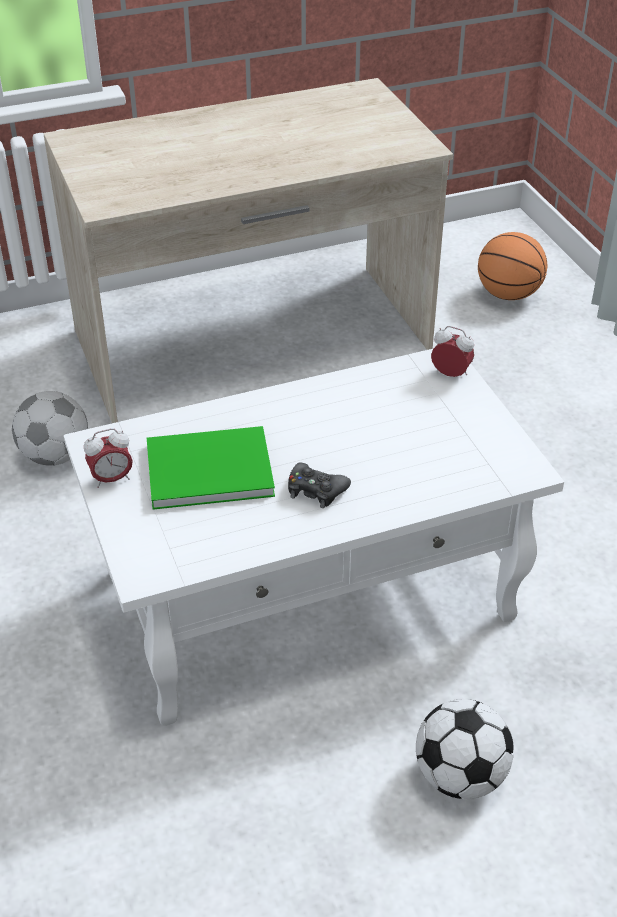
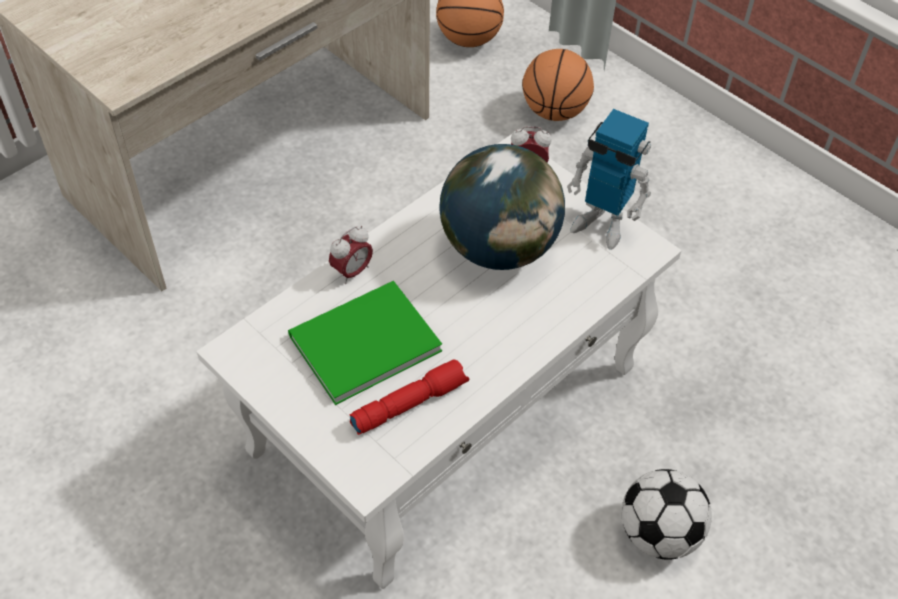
camera: 25 degrees left, 10 degrees up
football [12,391,88,466] -> none
alarm clock [84,428,133,488] -> alarm clock moved to [329,226,373,284]
black game controller [288,463,351,508] -> none
none -> red flashlight [349,359,469,435]
none -> globe [439,144,565,270]
none -> basketball [522,49,594,121]
none -> toy robot [567,109,651,250]

